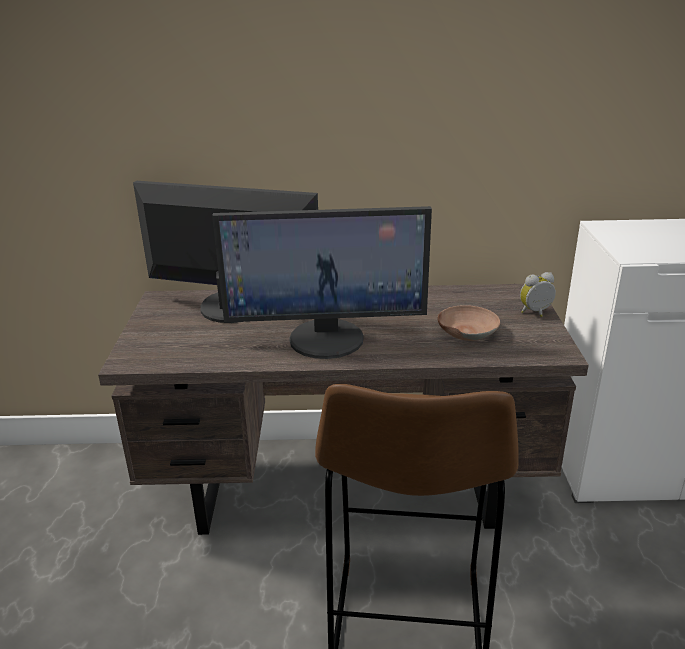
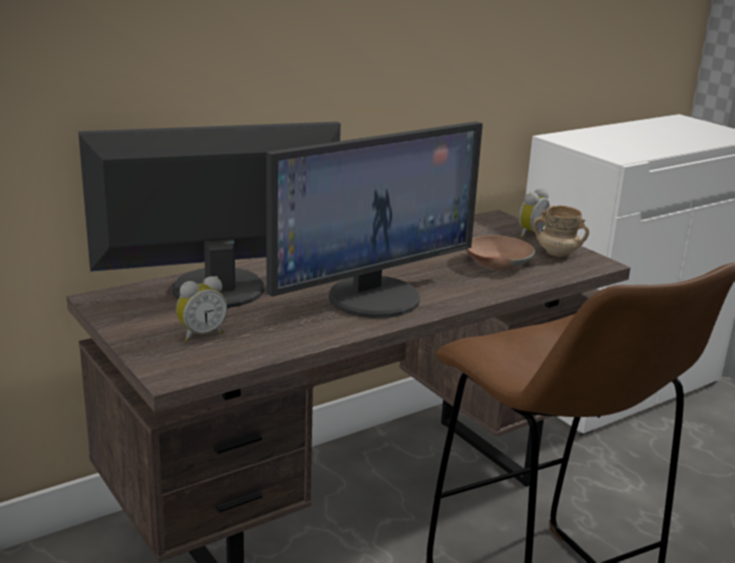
camera: 35 degrees left, 5 degrees down
none -> alarm clock [176,276,227,342]
none -> beige mug [533,205,589,257]

